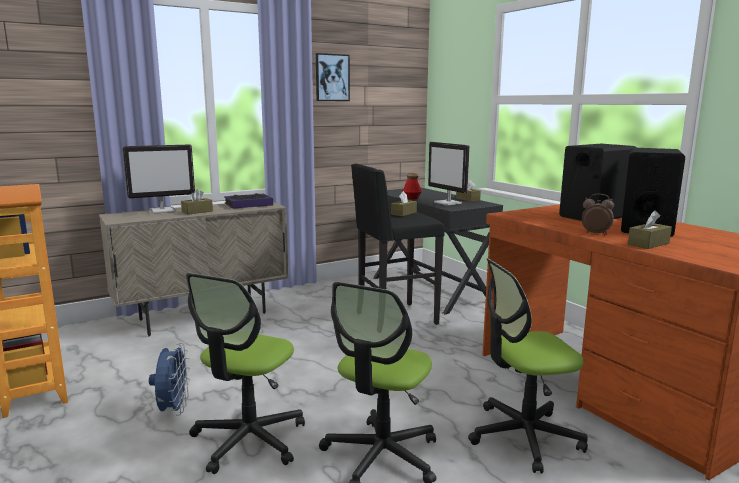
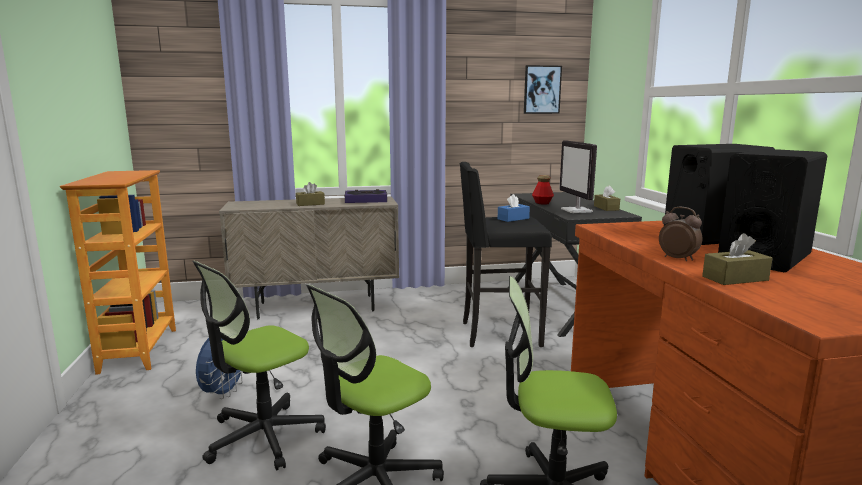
camera: 20 degrees right, 0 degrees up
monitor [123,144,195,214] -> none
picture [316,53,350,101] -> picture moved to [524,65,562,114]
brown tissue box [391,191,417,216] -> blue tissue box [498,194,530,222]

